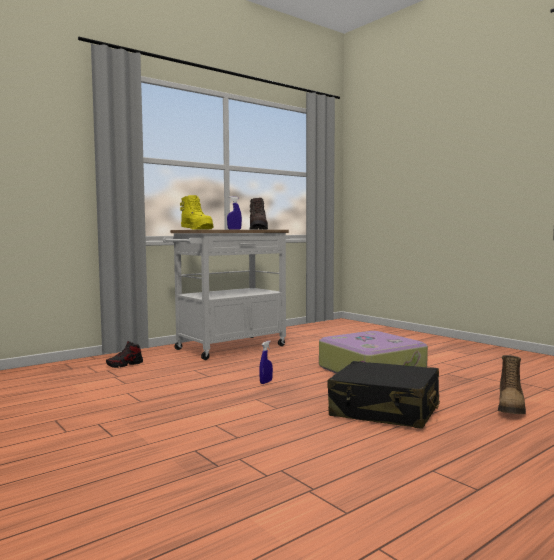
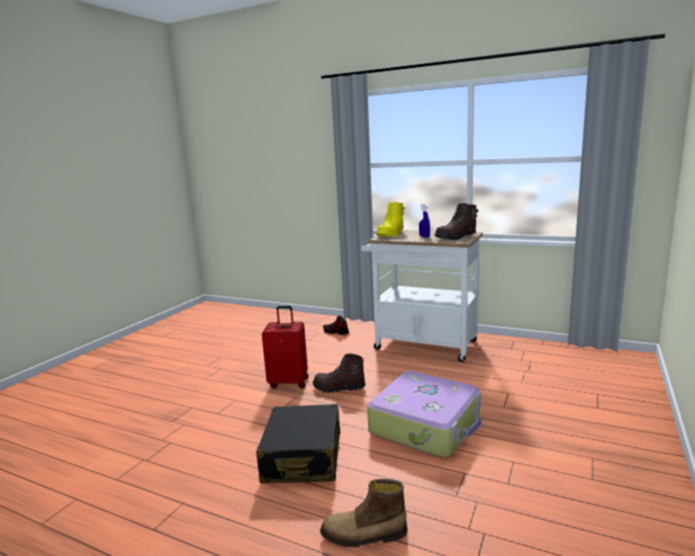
camera: 65 degrees right, 10 degrees up
blue spray bottle [259,341,273,384] -> brown boot [313,354,365,393]
none -> red suitcase [262,306,309,389]

